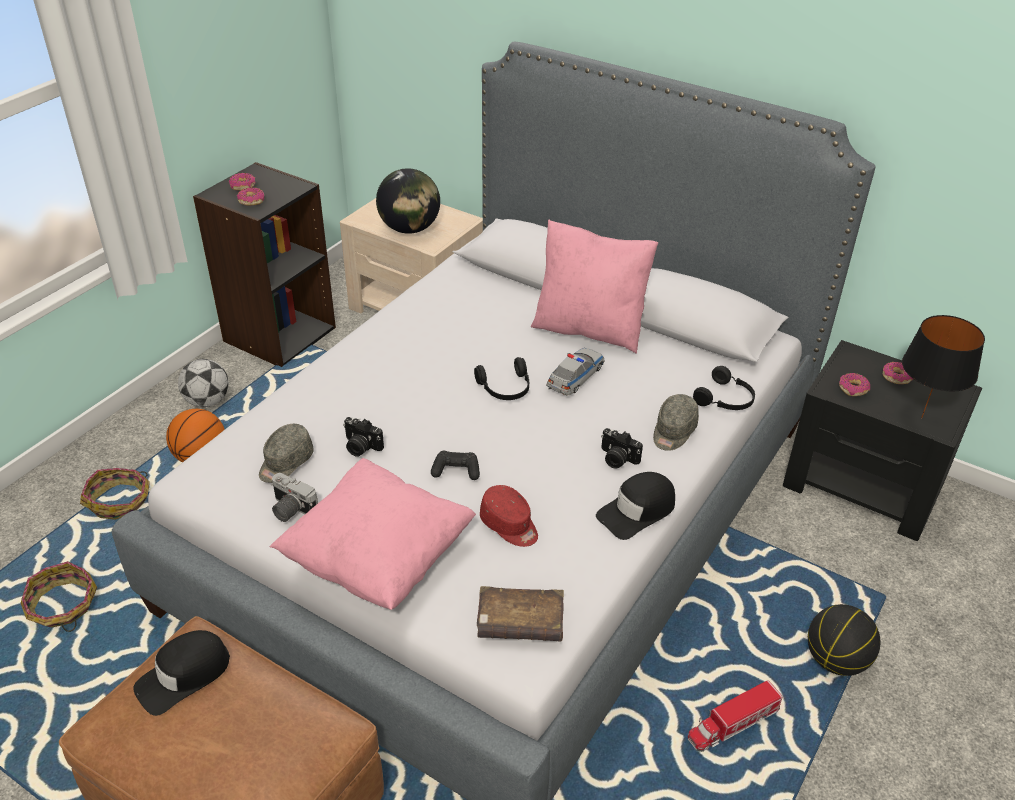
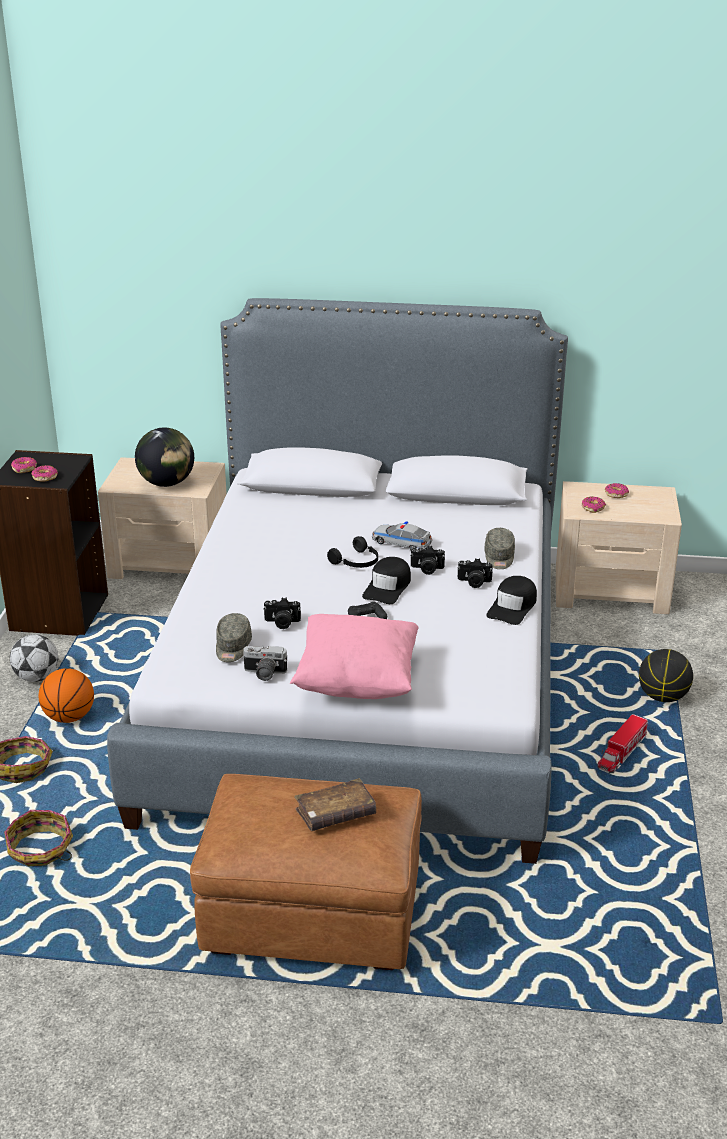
camera: 25 degrees left, 10 degrees down
black cap [133,630,230,716] -> black cap moved to [362,557,411,604]
brown book [477,586,564,642] -> brown book moved to [294,778,376,831]
red cap [480,485,538,547] -> none
pink pillow [531,220,658,353] -> none
toy car [546,348,605,396] -> toy car turned 75 degrees counterclockwise [372,521,432,550]
black headphones [693,366,755,410] -> none
black nightstand [783,340,982,541] -> beige nightstand [556,481,682,614]
black table lamp [902,315,985,419] -> none
none -> camera [410,546,445,575]

